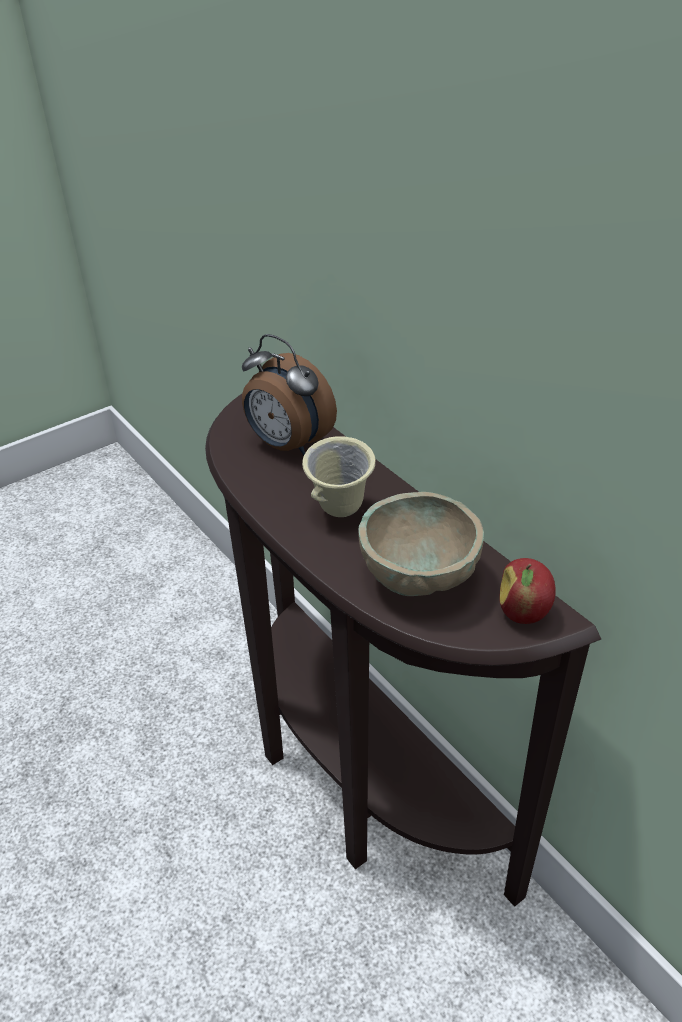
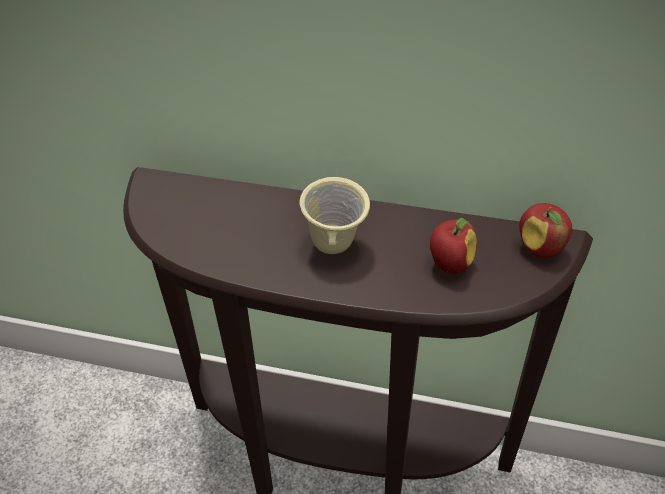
camera: 40 degrees left, 5 degrees up
alarm clock [242,334,337,456] -> none
beige bowl [358,492,484,596] -> apple [430,218,477,274]

